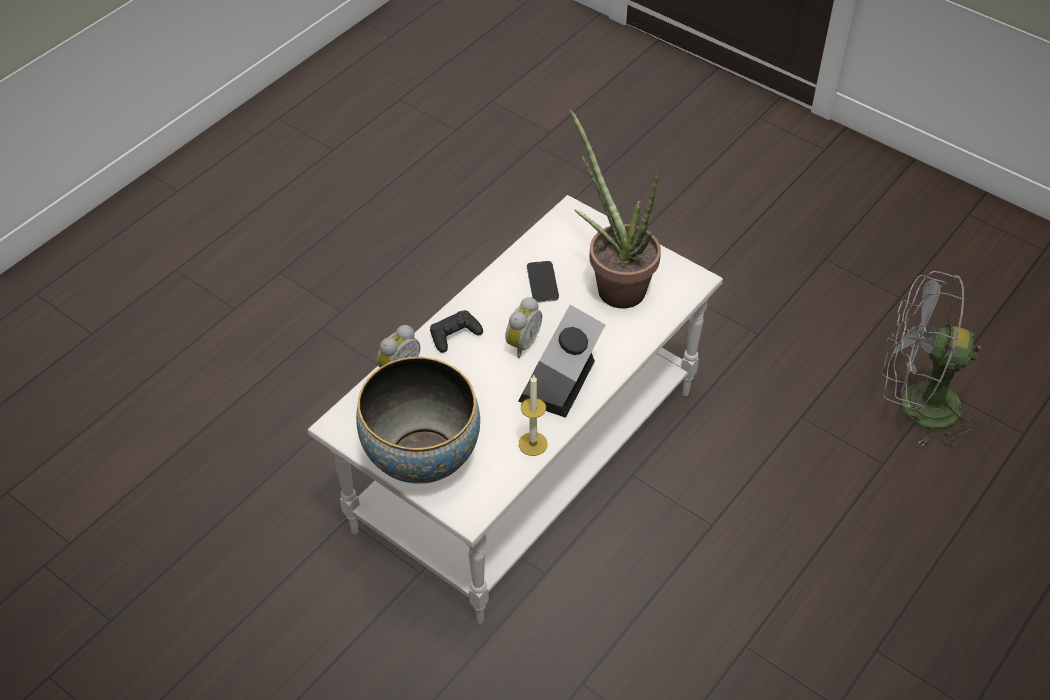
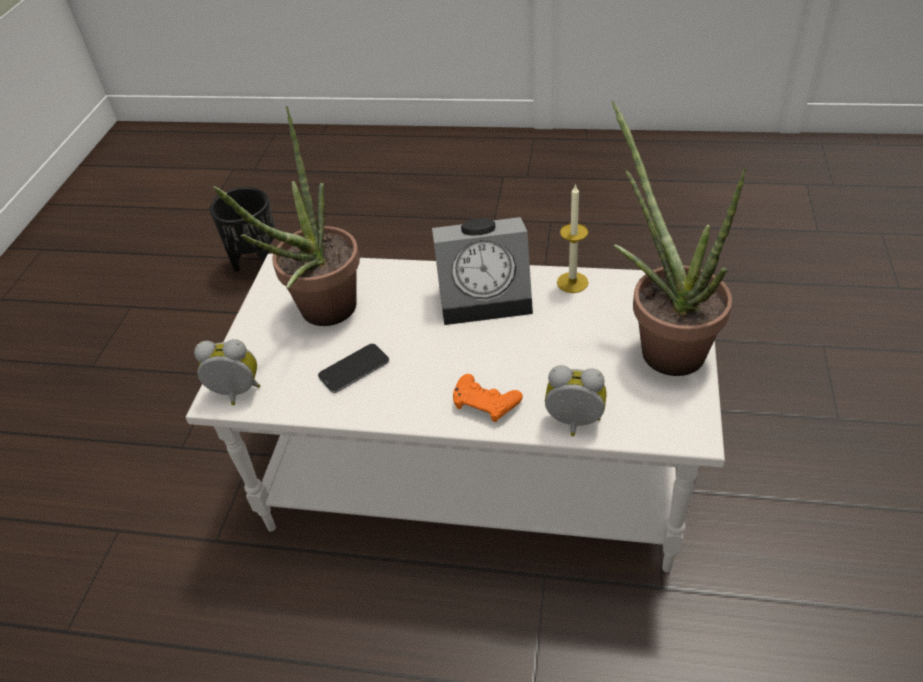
camera: 115 degrees left, 5 degrees down
bowl [356,357,480,484] -> potted plant [611,101,747,376]
black game controller [430,310,483,353] -> orange game controller [453,374,523,422]
alarm clock [505,297,542,358] -> alarm clock moved to [194,339,260,405]
grey fan [881,271,981,447] -> black planter [210,187,276,272]

